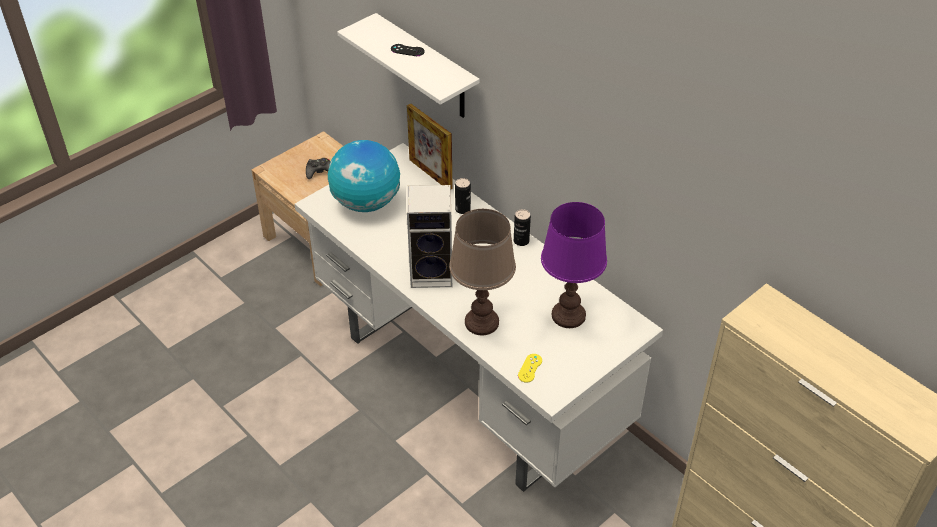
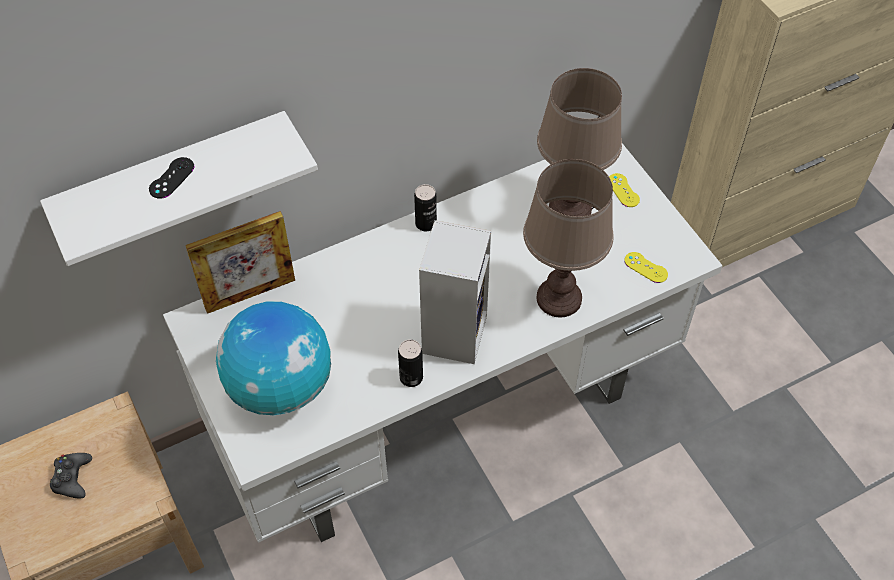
camera: 75 degrees left, 10 degrees up
can [455,178,471,214] -> can moved to [398,339,423,387]
purple table lamp [541,202,607,328] -> brown table lamp [537,68,622,216]
none -> yellow game controller [609,173,640,207]

